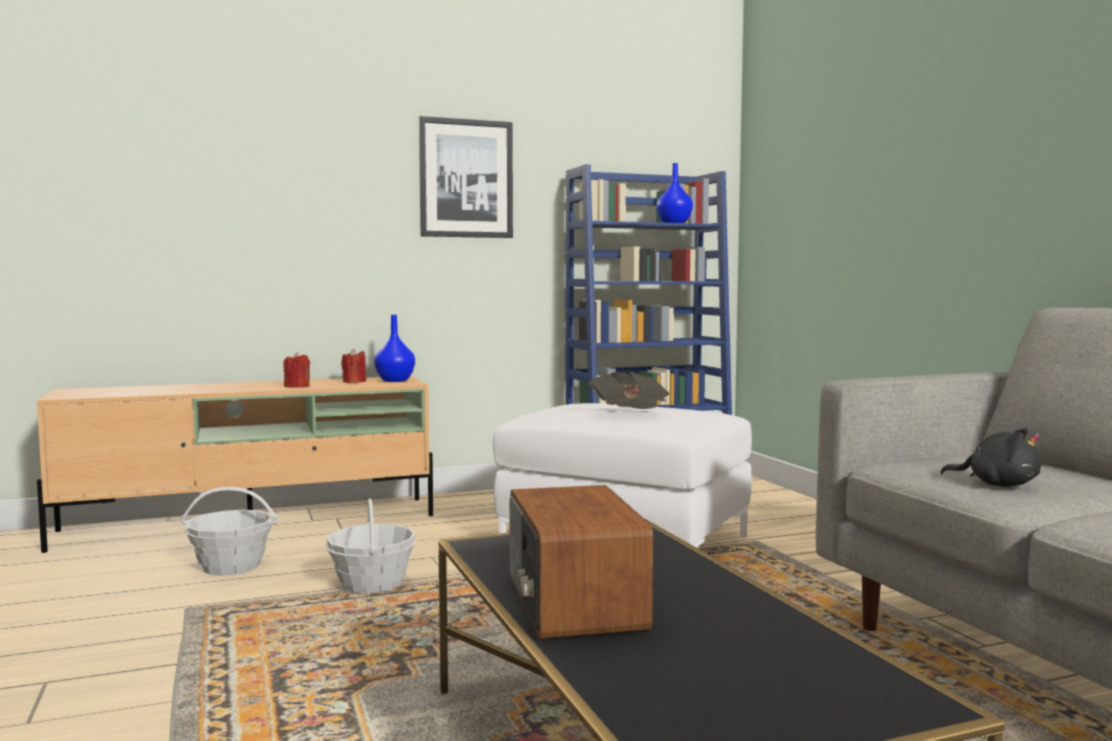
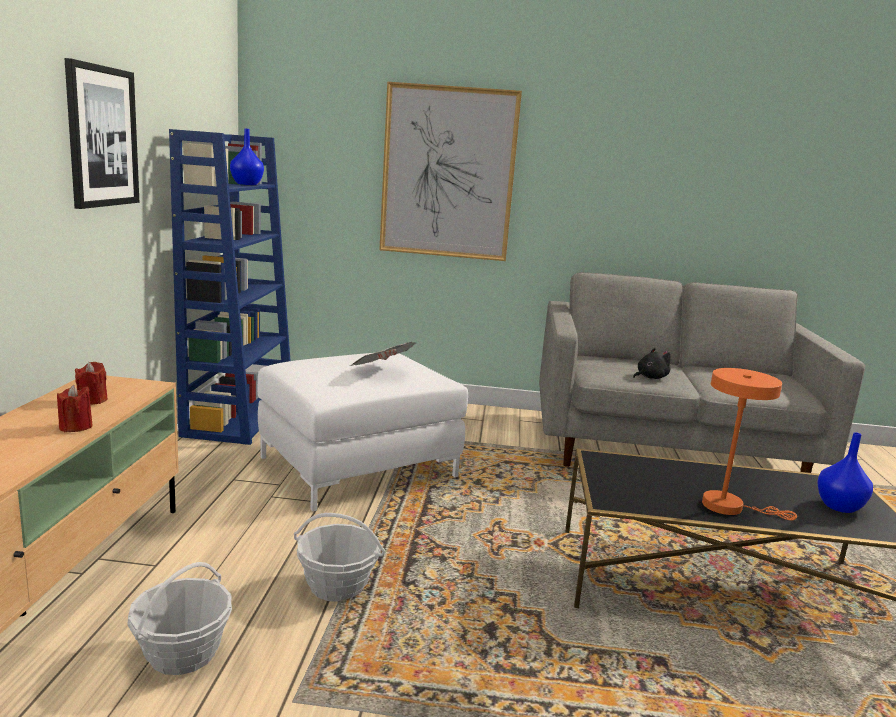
camera: 65 degrees left, 10 degrees up
blue vase [374,315,415,382] -> blue vase moved to [817,432,873,513]
radio [509,485,653,638] -> orange table lamp [702,368,797,521]
none -> picture [379,82,522,261]

